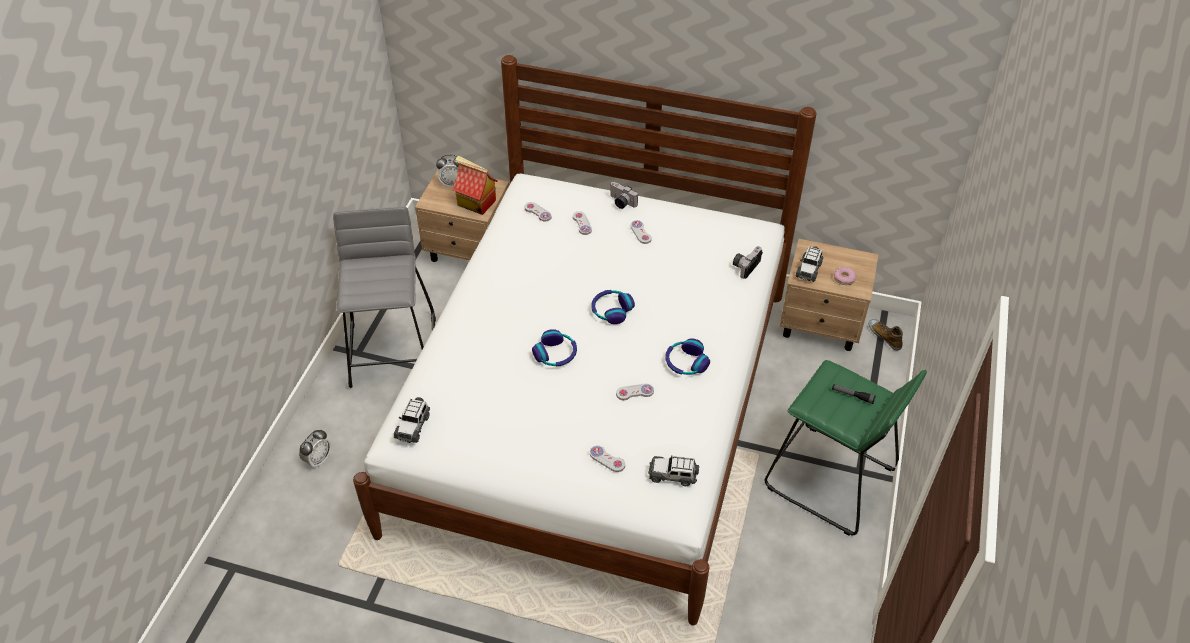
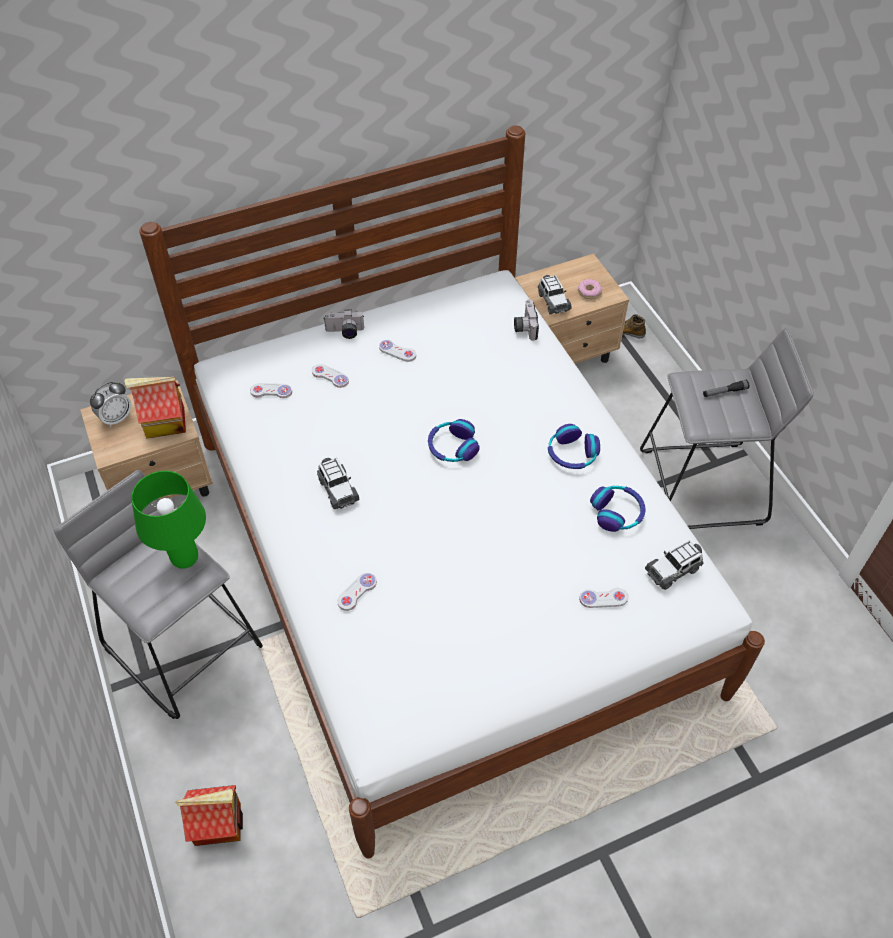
camera: 40 degrees left, 5 degrees up
alarm clock [299,430,331,468] -> toy house [176,785,243,846]
toy car [394,397,430,443] -> toy car moved to [317,458,360,509]
headphones [532,329,577,366] -> headphones moved to [590,486,645,532]
white game controller [616,384,654,400] -> white game controller moved to [337,573,377,611]
green stool [764,360,927,536] -> grey stool [640,328,814,529]
none -> green table lamp [131,471,206,569]

